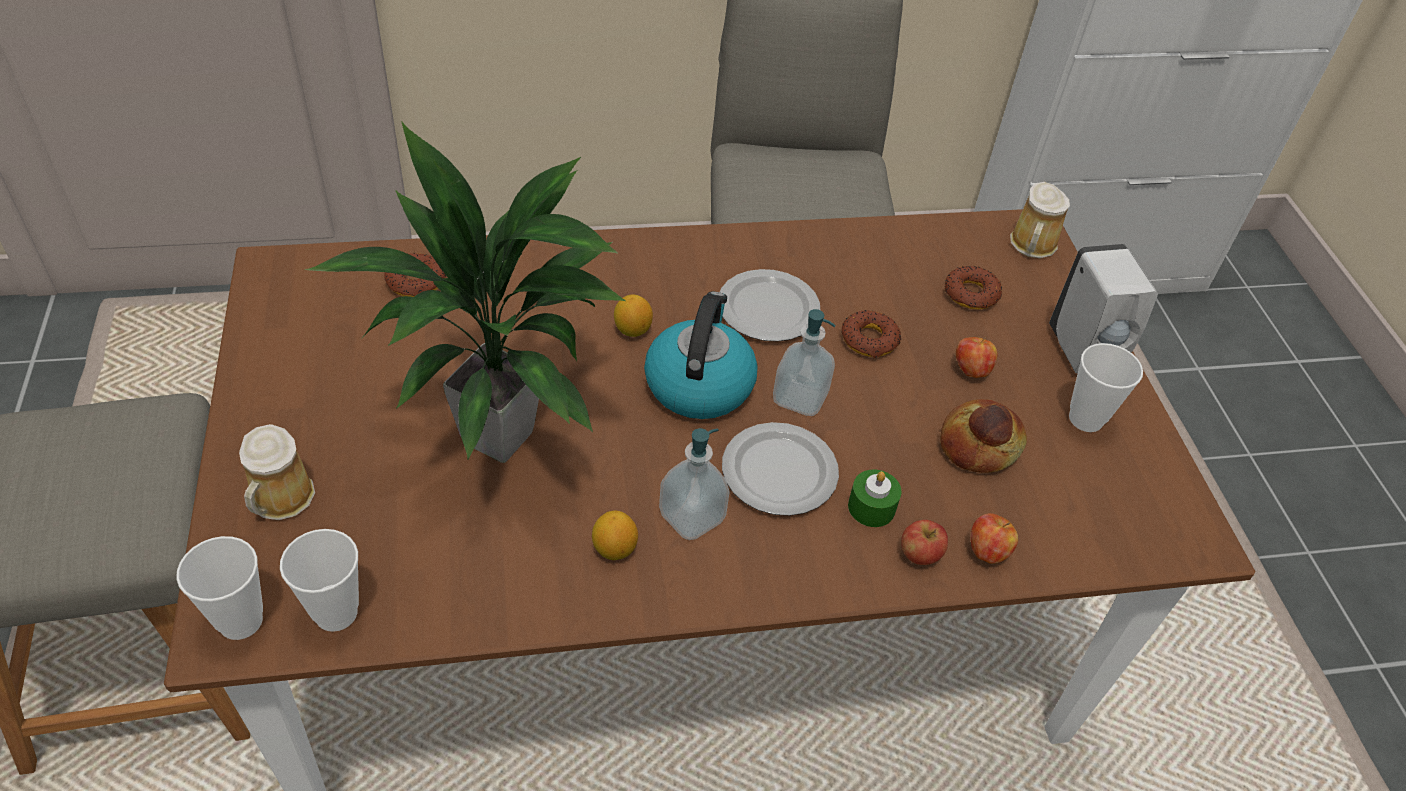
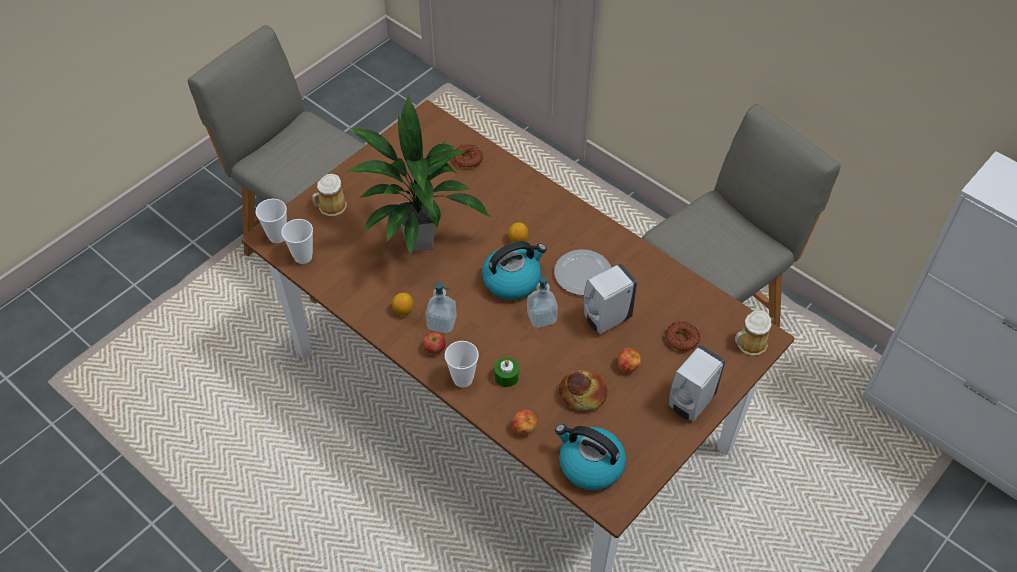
camera: 55 degrees right, 5 degrees up
plate [722,422,839,516] -> none
donut [842,310,901,358] -> white soap dispenser [583,264,637,334]
apple [901,520,948,565] -> apple moved to [423,332,446,354]
cup [1069,343,1143,432] -> cup moved to [445,341,479,388]
none -> kettle [555,424,626,490]

